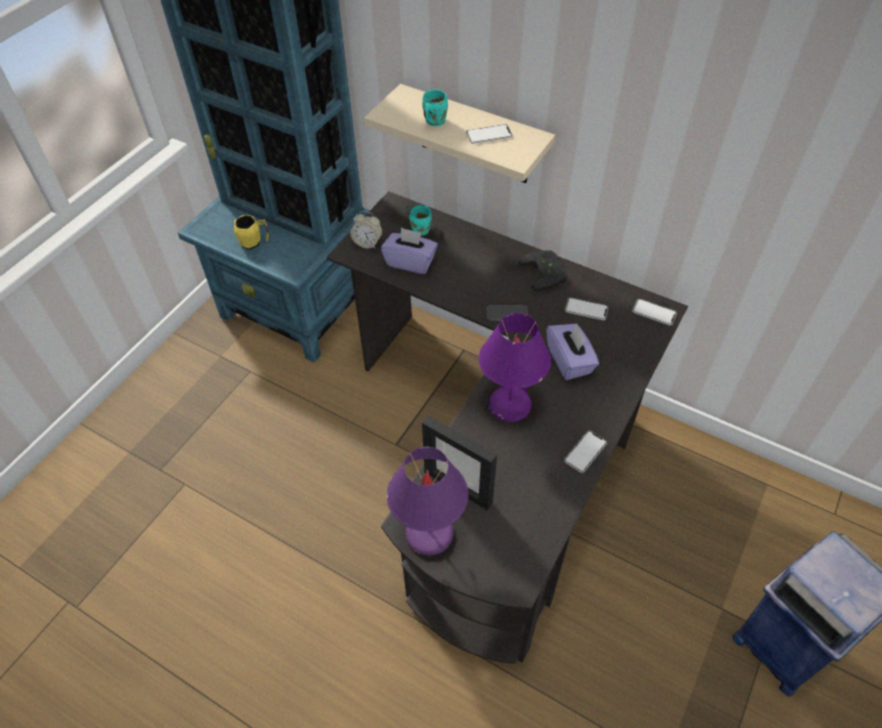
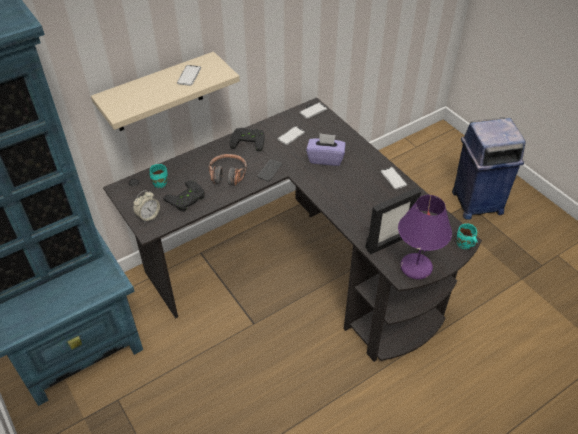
camera: 65 degrees left, 5 degrees down
yellow mug [234,215,269,250] -> none
purple tissue box [381,227,438,274] -> black game controller [163,180,205,212]
turquoise mug [422,90,448,127] -> turquoise mug moved to [457,224,478,249]
purple table lamp [479,313,551,422] -> none
none -> headphones [208,154,247,186]

